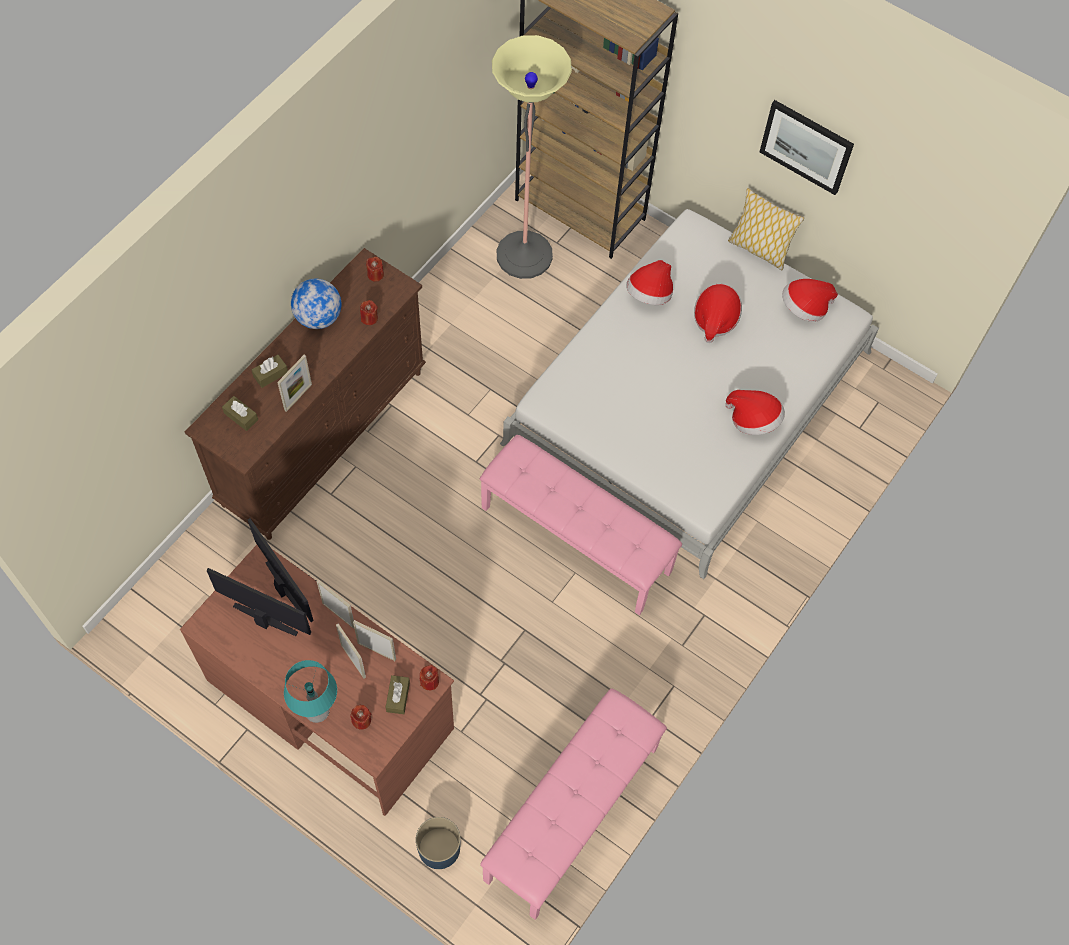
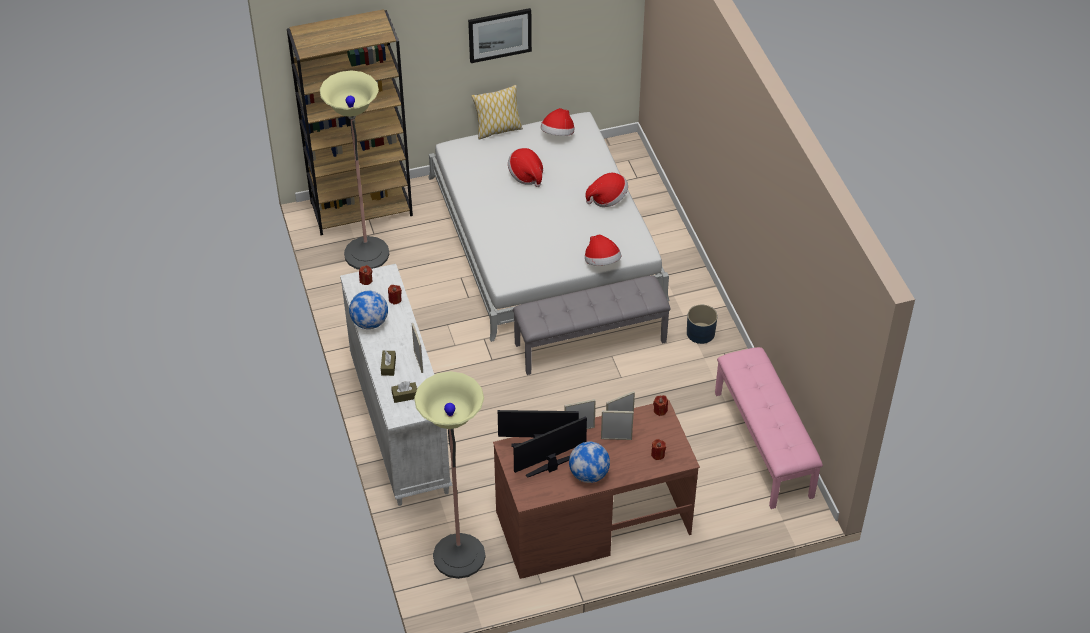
camera: 50 degrees left, 15 degrees down
brown dresser [185,248,426,540] -> white dresser [340,264,453,506]
turquoise table lamp [284,660,337,723] -> none
brown tissue box [386,675,410,714] -> none
blue planter [416,817,461,869] -> blue planter moved to [687,304,717,344]
pink bench [480,435,682,615] -> grey bench [513,276,671,375]
hat [626,260,673,305] -> hat moved to [585,234,621,266]
none -> floor lamp [414,371,486,579]
none -> globe [569,442,610,483]

